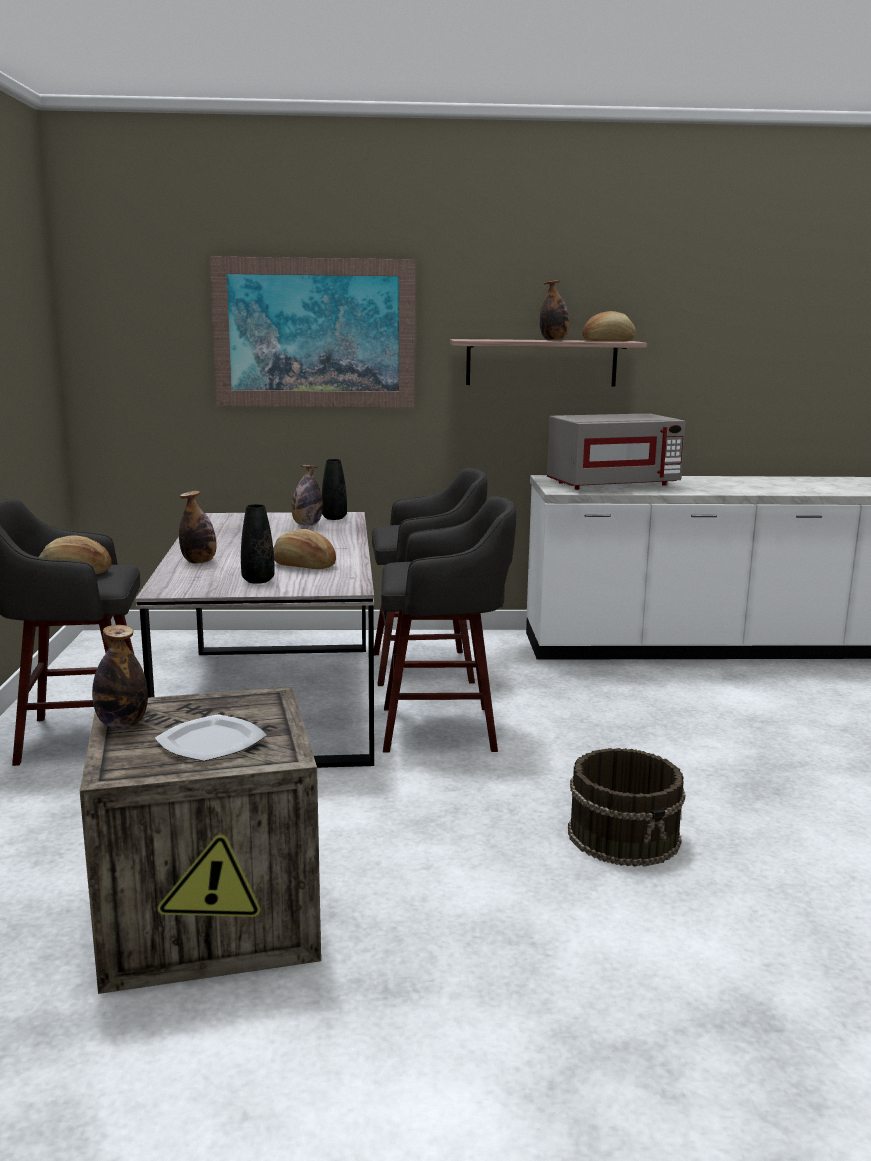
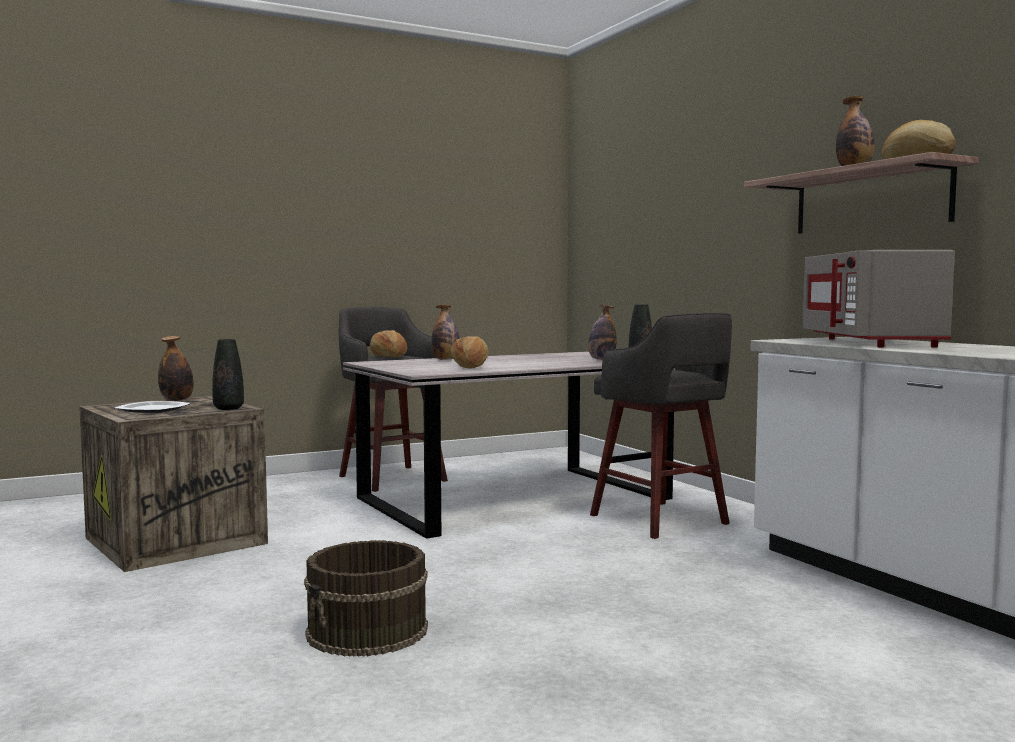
camera: 65 degrees right, 10 degrees down
picture [210,256,415,408] -> none
black vase [241,504,275,584] -> black vase moved to [212,339,244,410]
grey stool [381,496,516,753] -> none
grey microwave [547,414,686,490] -> grey microwave turned 45 degrees clockwise [803,250,955,348]

